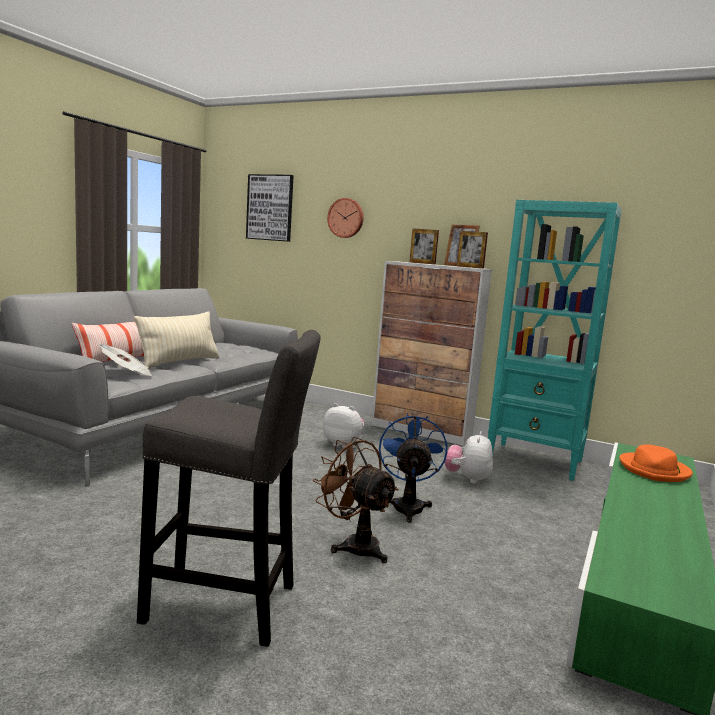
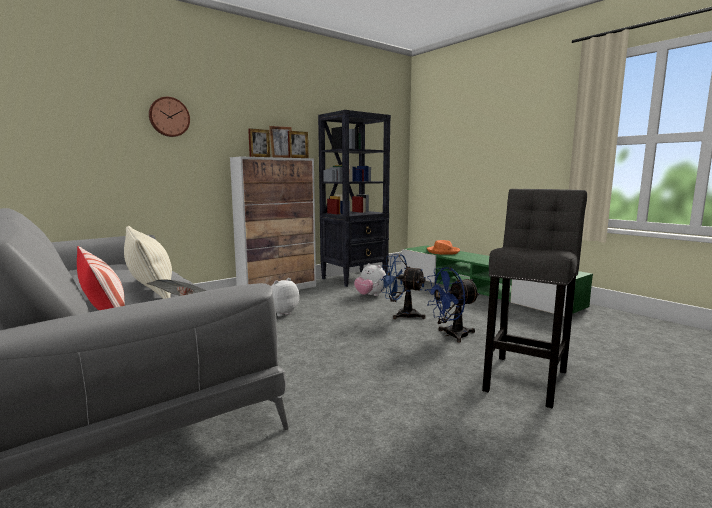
camera: 65 degrees left, 0 degrees up
picture [246,174,294,242] -> none
brown fan [313,437,399,563] -> blue fan [425,267,480,343]
turquoise bookcase [488,200,622,481] -> black bookcase [318,110,391,287]

